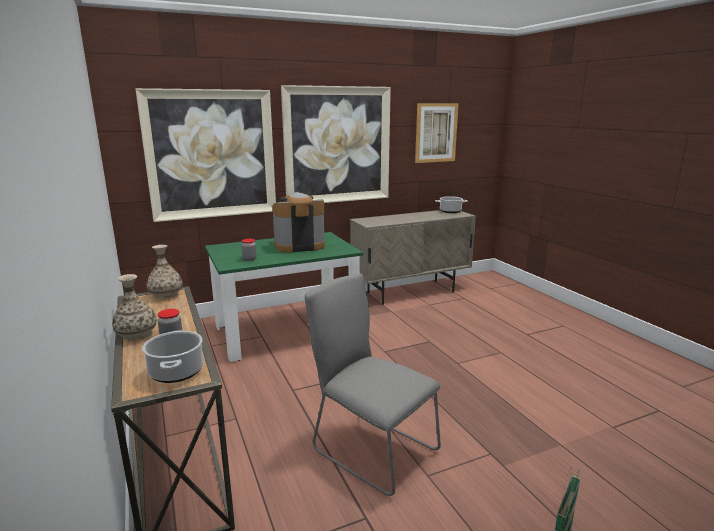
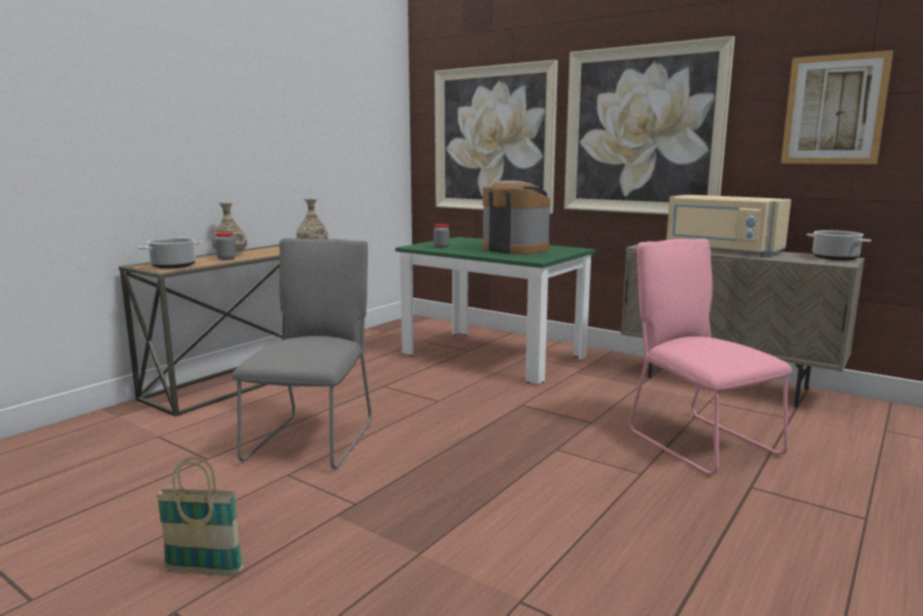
camera: 60 degrees right, 5 degrees down
none -> pink chair [629,239,792,475]
none -> beige microwave [666,195,791,256]

